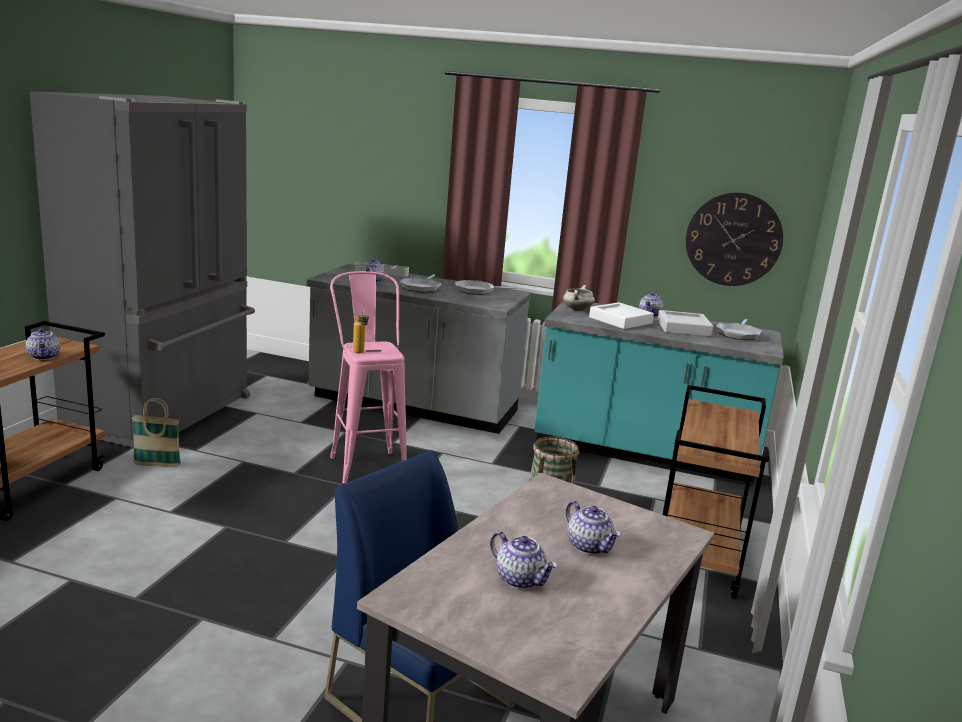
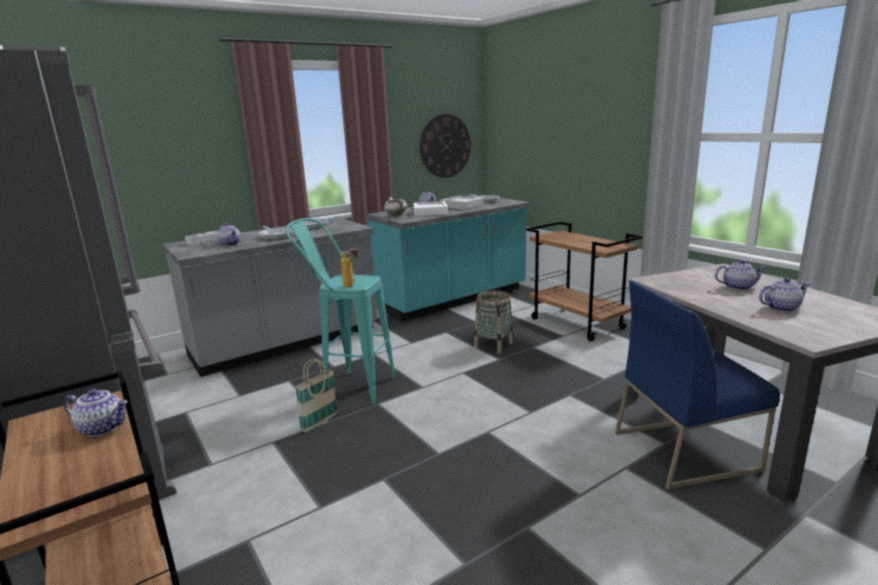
camera: 50 degrees left, 0 degrees up
basket [132,398,181,467] -> basket moved to [295,359,338,433]
pink stool [330,271,407,484] -> turquoise stool [286,218,396,404]

